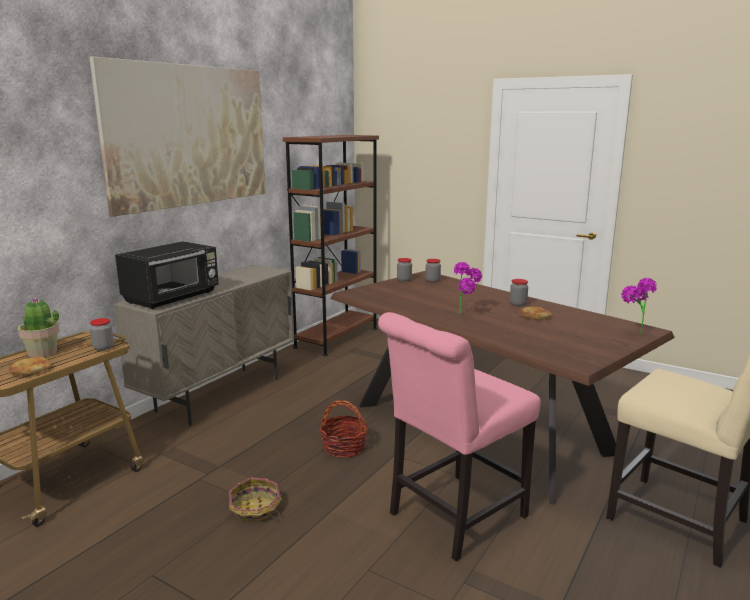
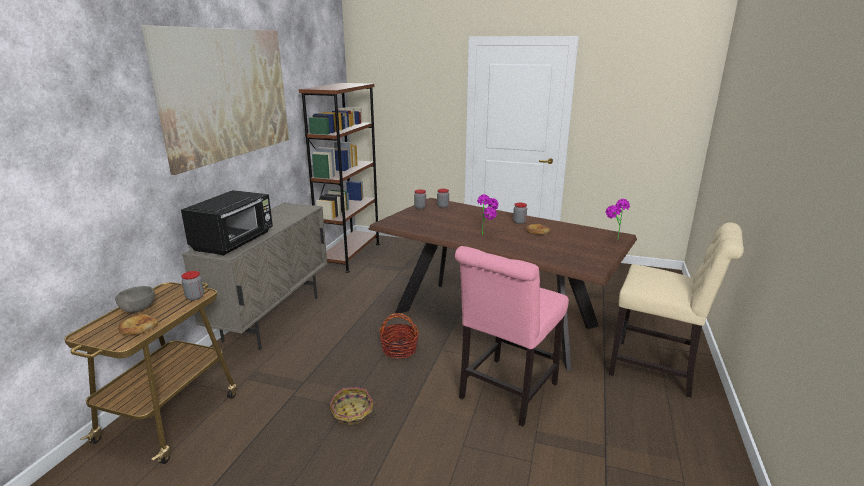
camera: 15 degrees left, 5 degrees up
potted plant [18,297,59,357] -> grey bowl [115,286,155,313]

